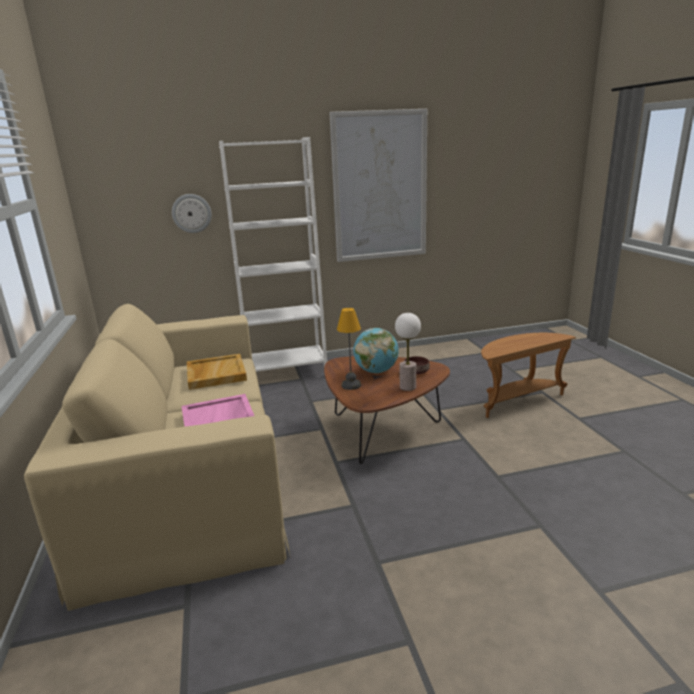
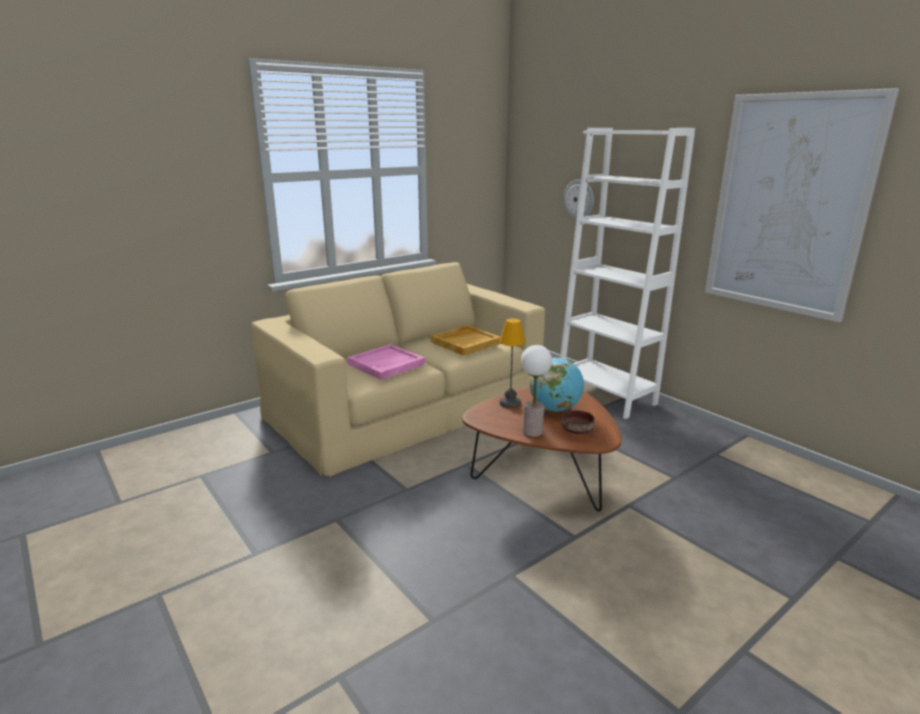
camera: 65 degrees right, 0 degrees up
brown side table [481,333,576,418] -> none

